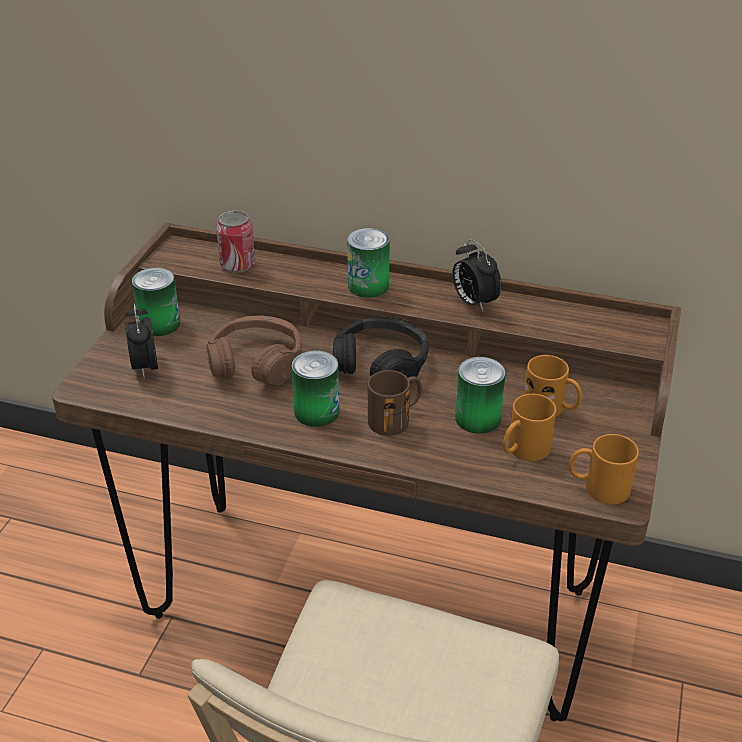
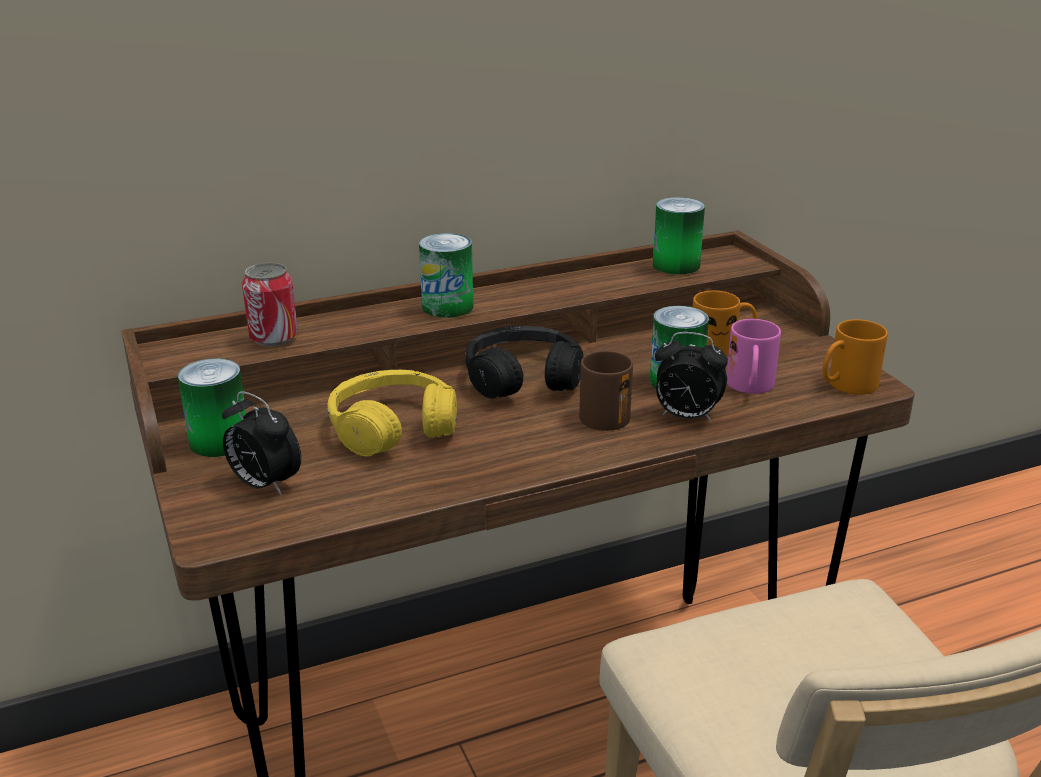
camera: 40 degrees left, 10 degrees down
brown headphones [207,315,302,385] -> yellow headphones [327,370,457,457]
can [292,350,339,427] -> can moved to [653,197,705,275]
alarm clock [452,239,501,312] -> alarm clock moved to [655,332,728,422]
orange mug [503,394,556,461] -> pink mug [727,319,781,394]

